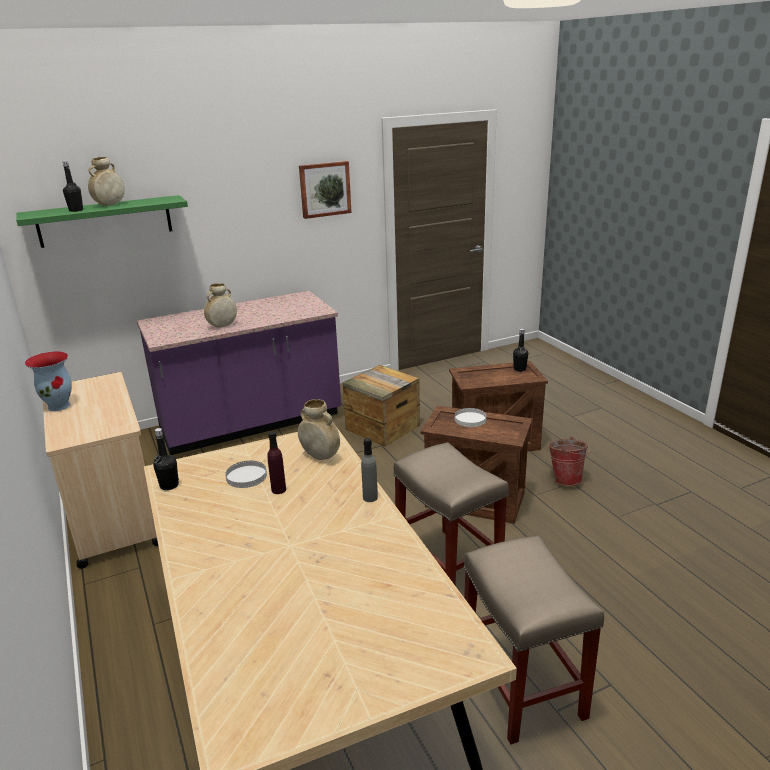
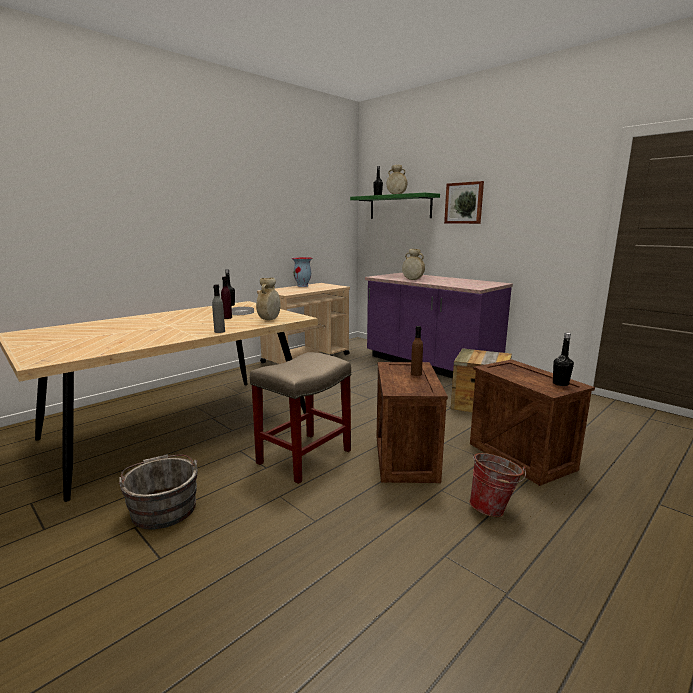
camera: 70 degrees right, 10 degrees down
picture [299,161,352,219] -> picture moved to [444,181,484,224]
white plate [455,408,486,427] -> brown bottle [411,326,423,376]
beige stool [464,535,604,744] -> grey bucket [119,454,198,530]

